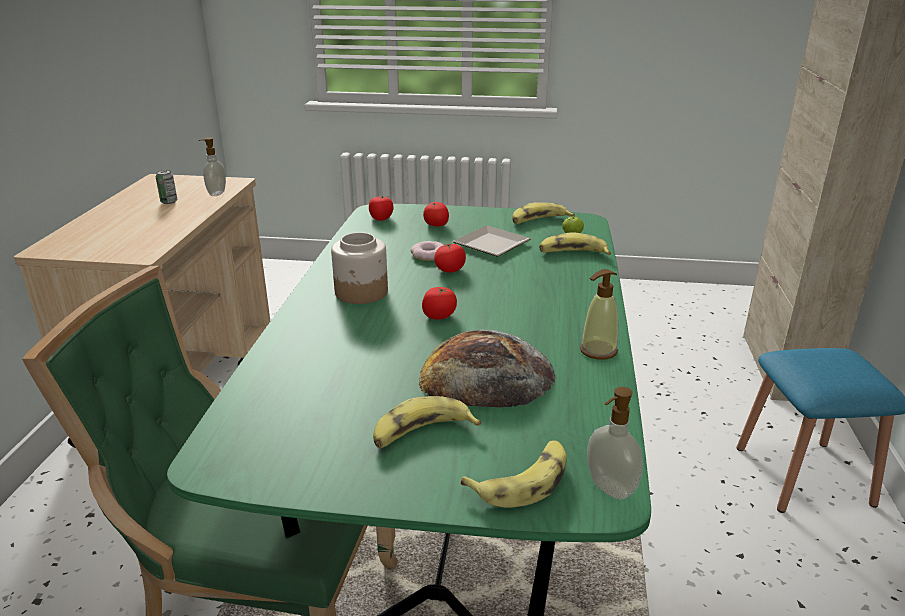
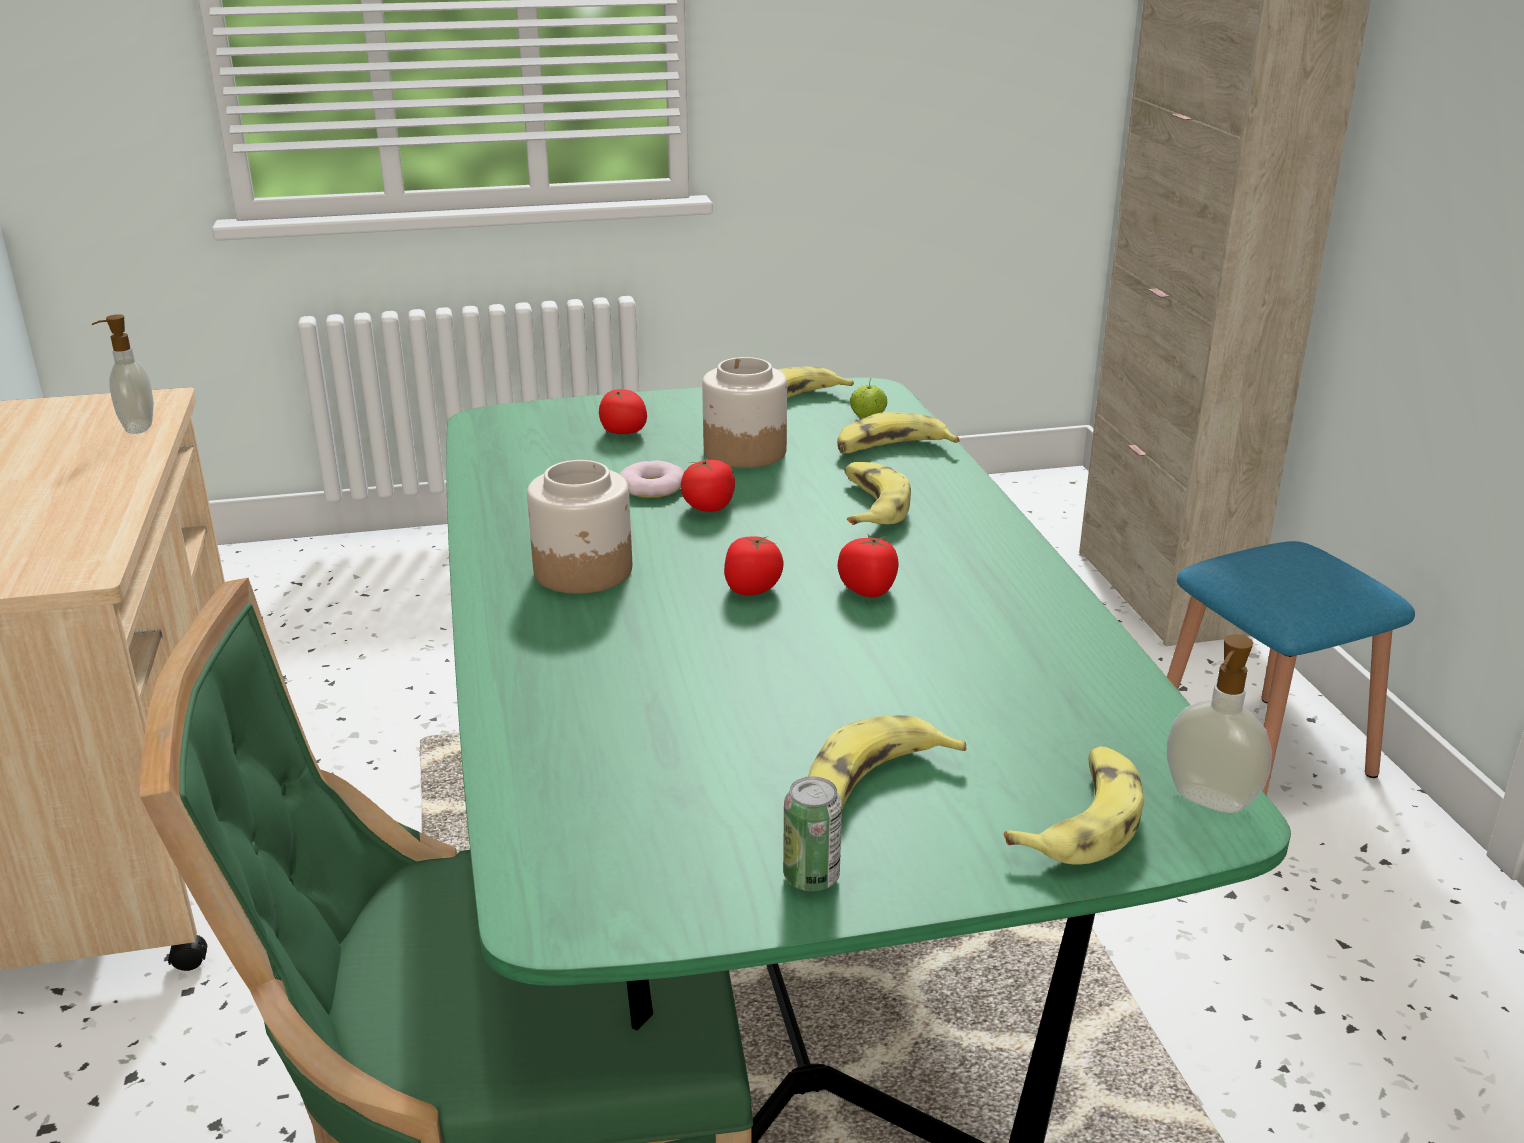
camera: 20 degrees left, 0 degrees up
can [156,170,177,204] -> can moved to [783,776,842,891]
tomato [369,195,394,221] -> tomato moved to [837,534,899,597]
bread [419,330,555,408] -> none
plate [453,225,531,257] -> jar [702,357,787,468]
soap dispenser [580,269,619,360] -> none
none -> banana [845,462,911,525]

